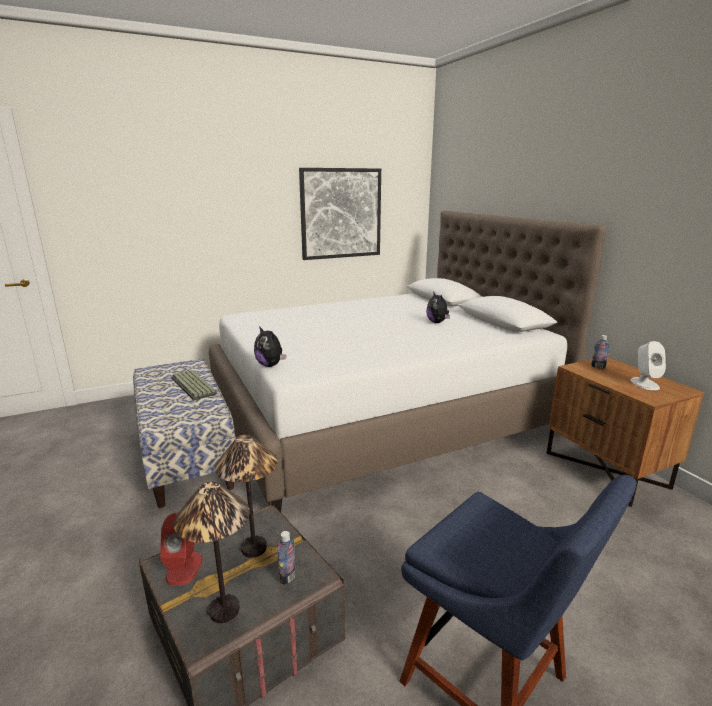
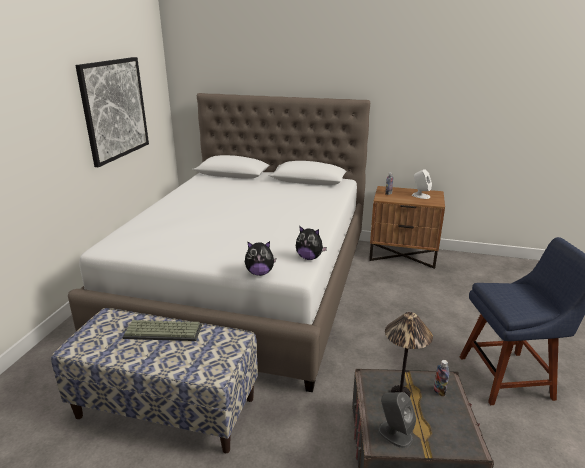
camera: 50 degrees left, 5 degrees up
red speaker [160,512,203,586] -> grey speaker [378,392,416,448]
table lamp [174,482,250,623] -> none
plush toy [426,291,450,323] -> plush toy moved to [296,226,327,260]

